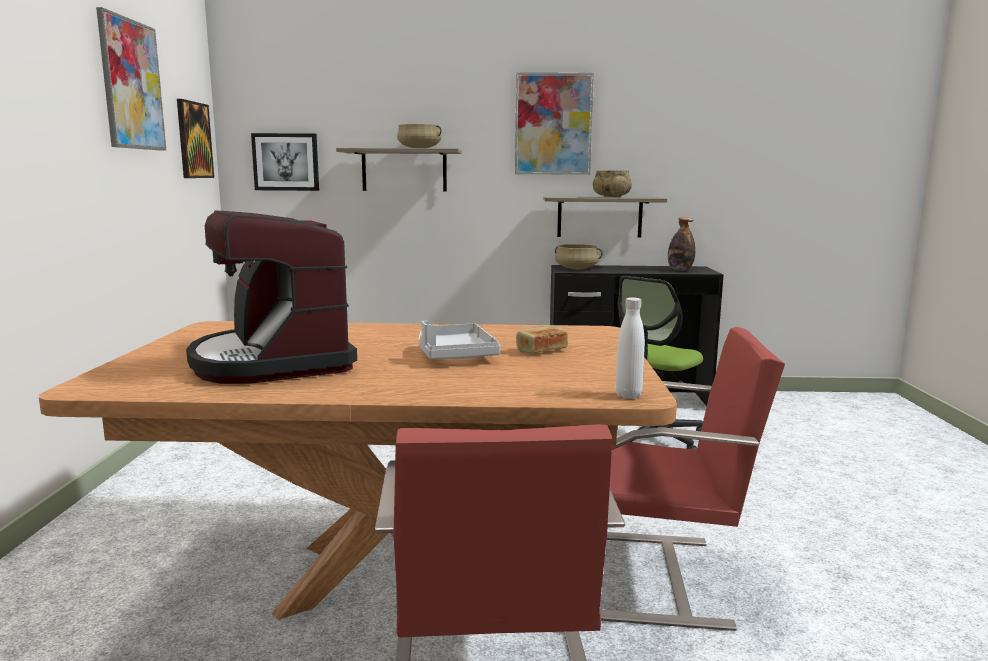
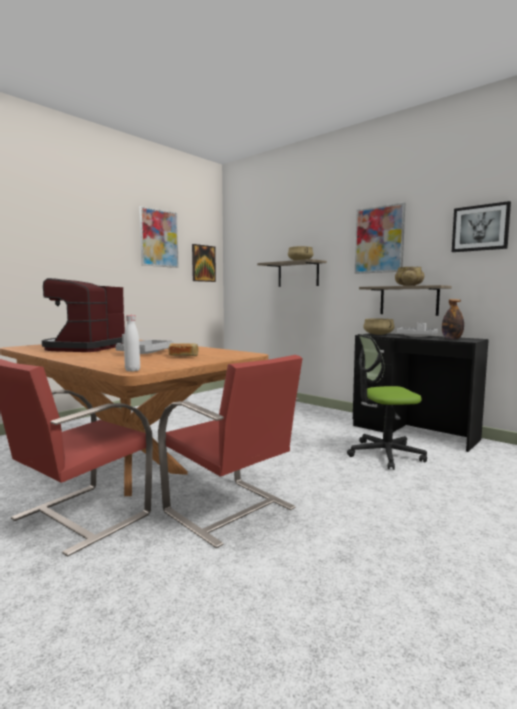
camera: 40 degrees right, 5 degrees down
picture [251,133,319,191] -> picture moved to [452,201,511,252]
none -> grey tray [397,323,438,337]

